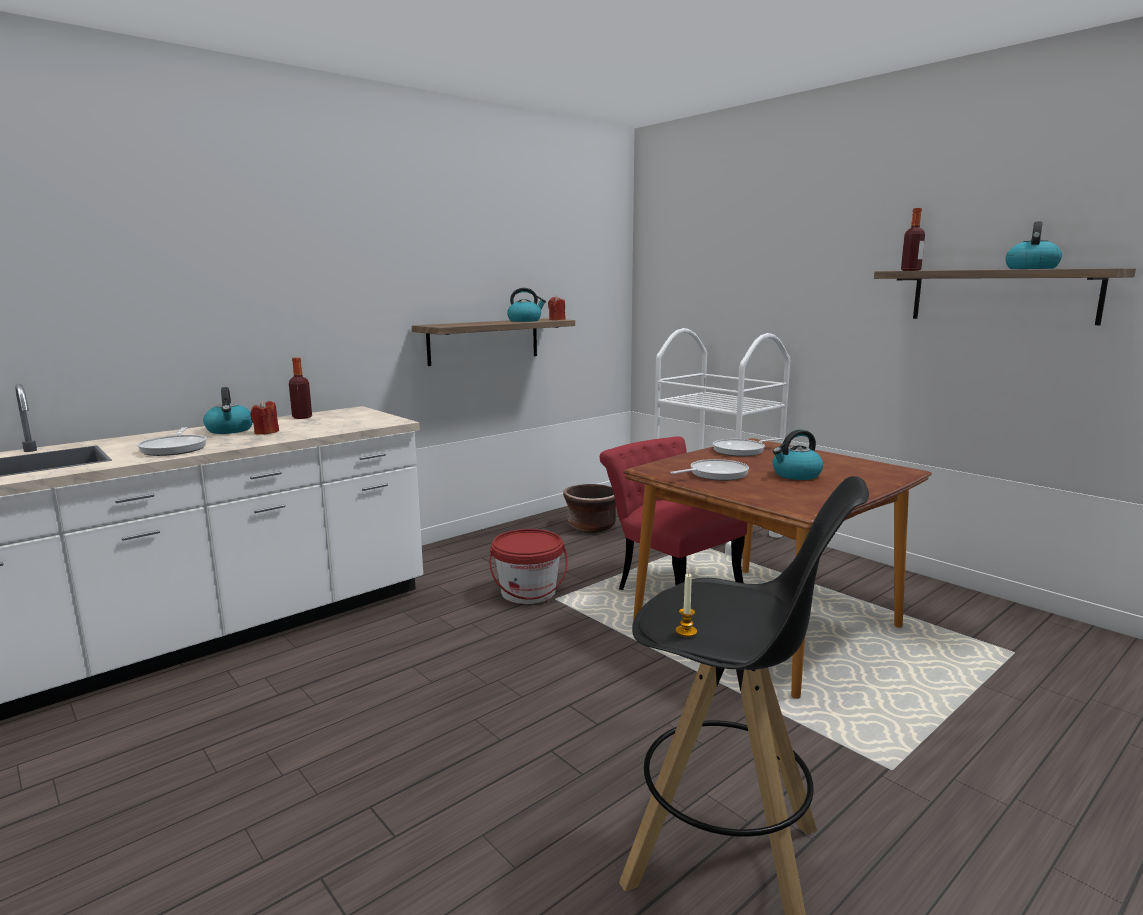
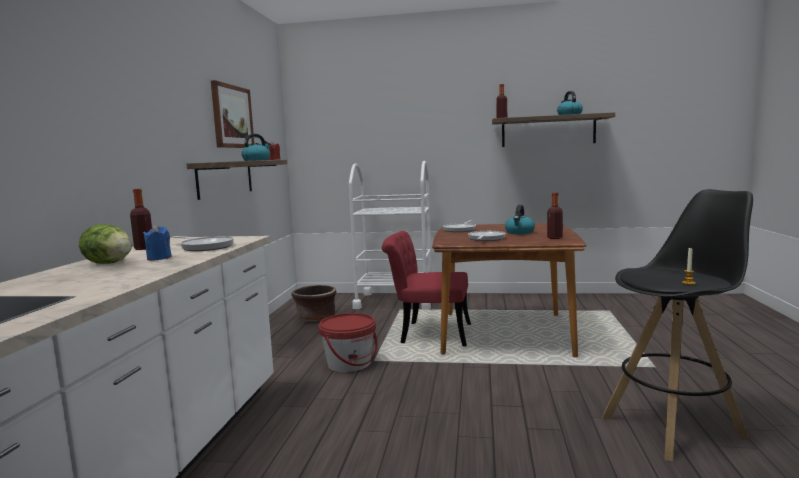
camera: 40 degrees left, 5 degrees down
frying pan [137,427,207,456] -> frying pan moved to [173,236,234,251]
kettle [203,387,253,434] -> lettuce [79,224,132,264]
red candle [250,400,279,435] -> blue candle [143,225,172,261]
none -> picture [211,80,254,148]
none -> bottle [547,192,563,239]

